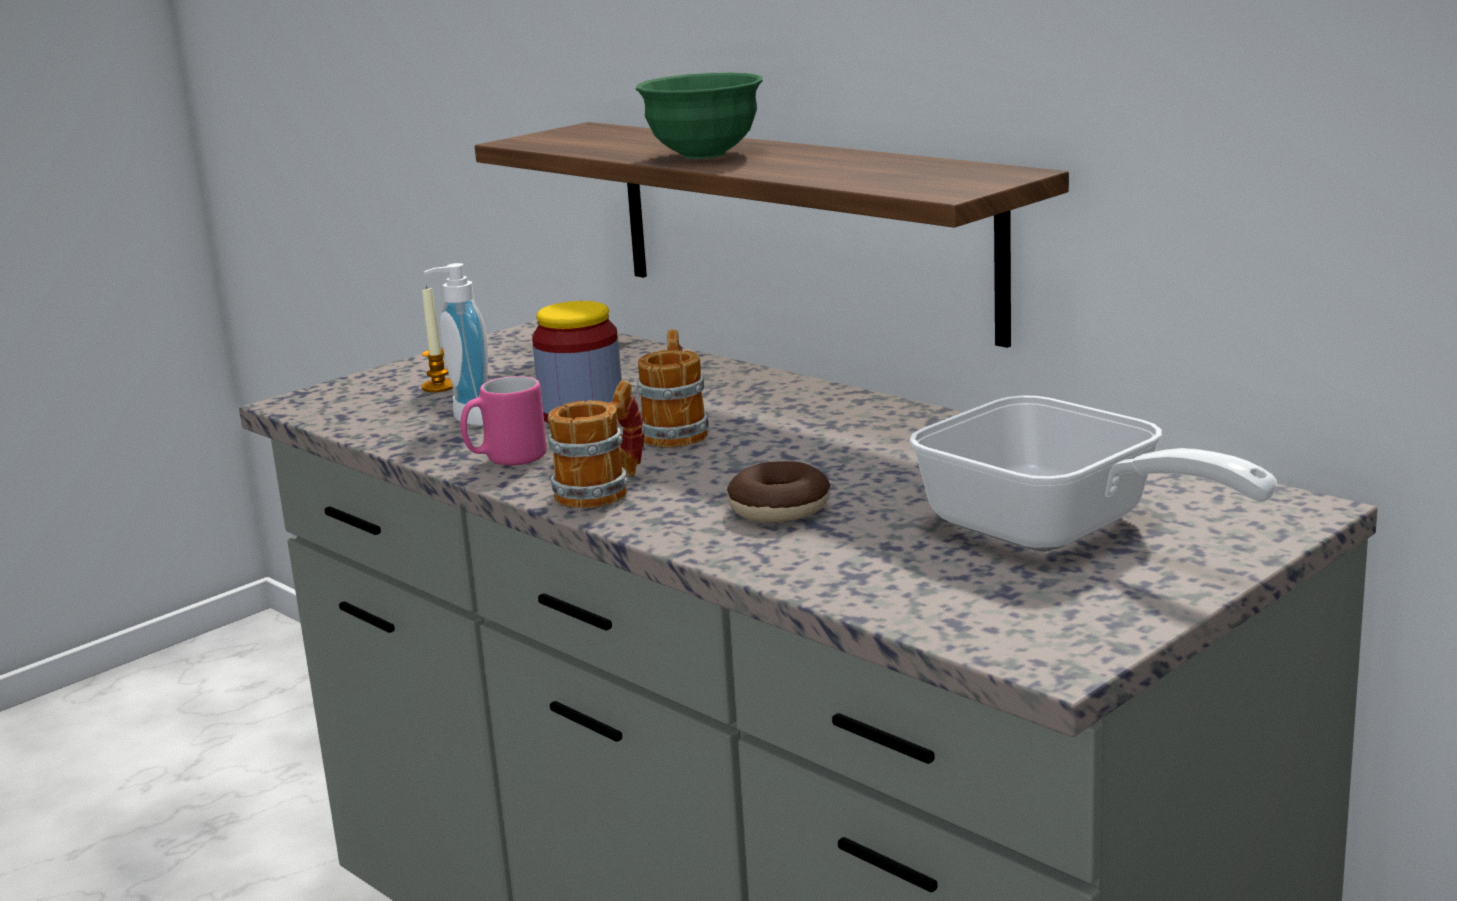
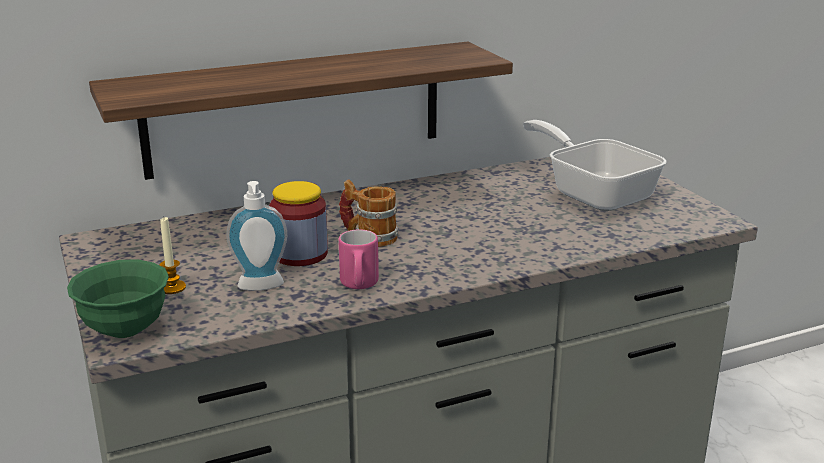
camera: 70 degrees left, 5 degrees up
mug [548,380,644,508] -> none
green bowl [636,73,762,159] -> green bowl moved to [67,260,169,338]
donut [727,461,830,522] -> none
frying pan [909,395,1277,552] -> frying pan turned 105 degrees counterclockwise [523,120,667,211]

